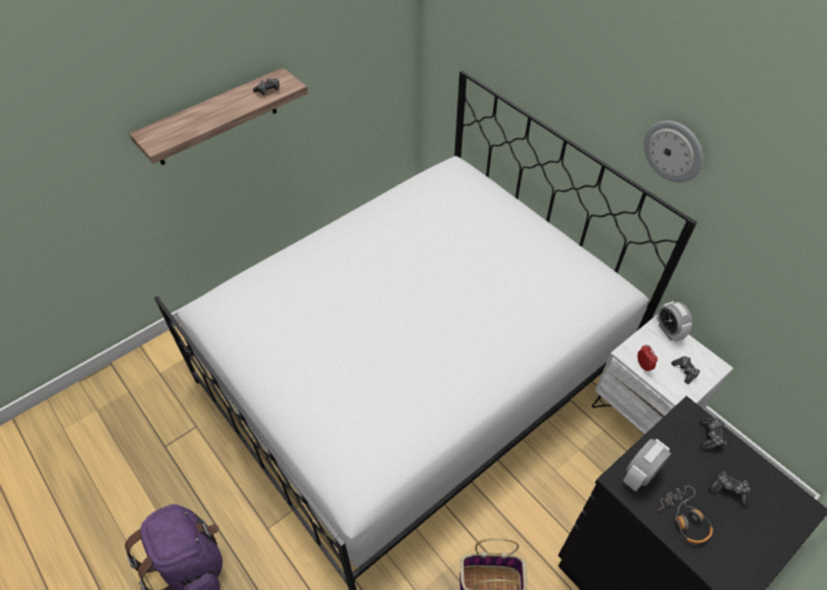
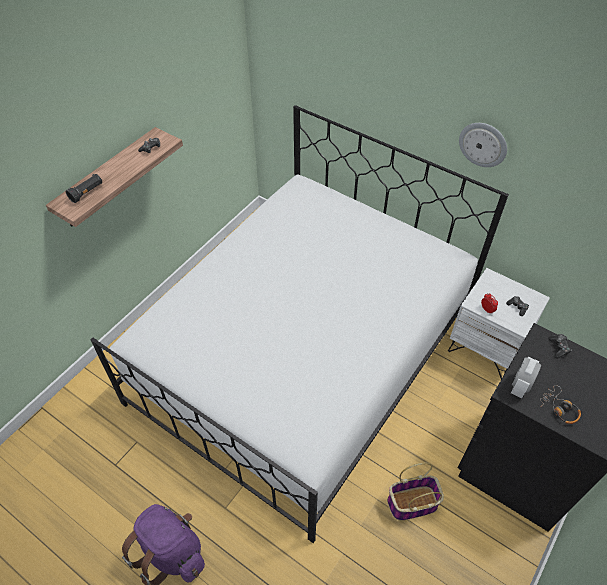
camera: 15 degrees left, 0 degrees up
alarm clock [657,301,693,342] -> none
game controller [709,472,751,507] -> none
none -> black flashlight [66,174,102,203]

